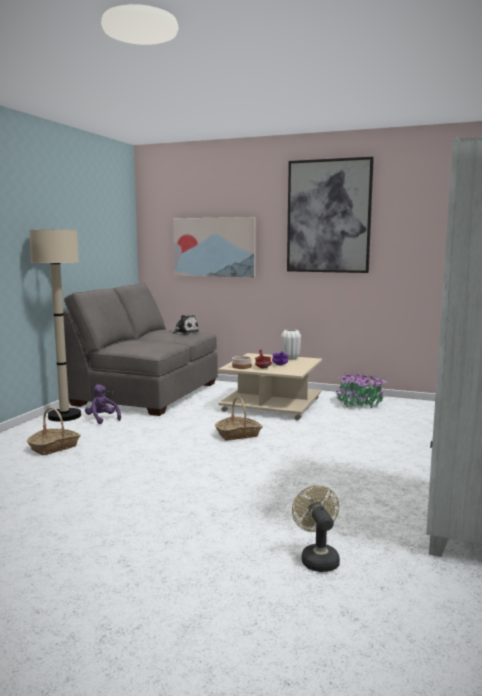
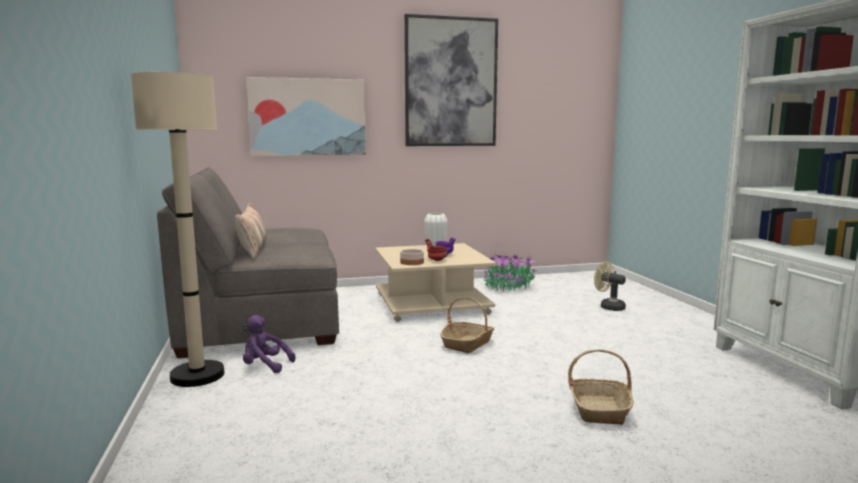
camera: 35 degrees left, 0 degrees up
basket [26,408,81,455] -> basket moved to [568,349,634,425]
plush toy [169,315,199,335] -> none
beige fan [292,485,340,572] -> beige fan moved to [594,261,626,311]
none -> pillow [235,203,267,259]

